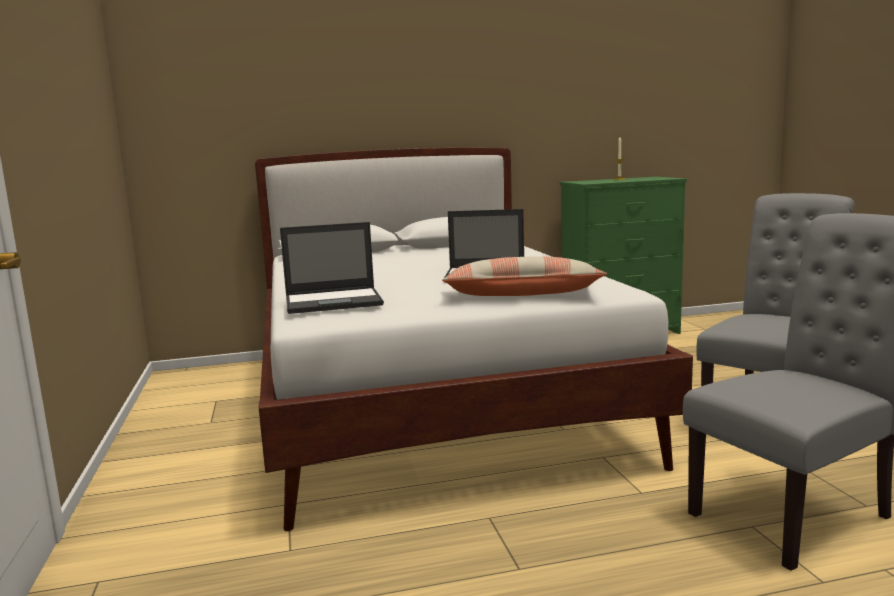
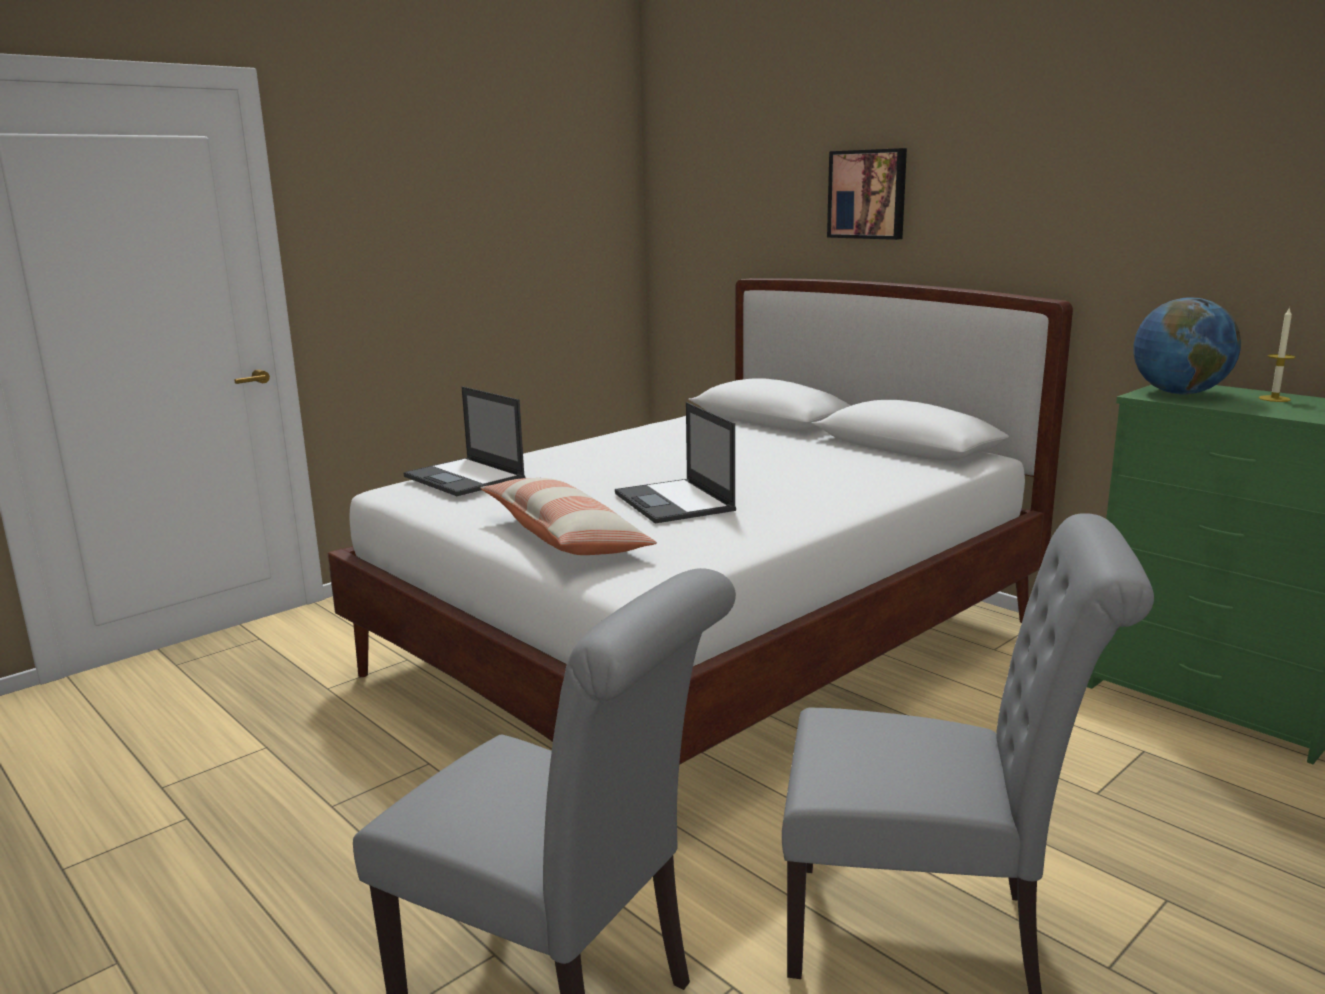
camera: 60 degrees right, 5 degrees up
none -> picture [827,148,907,240]
none -> globe [1133,298,1241,395]

